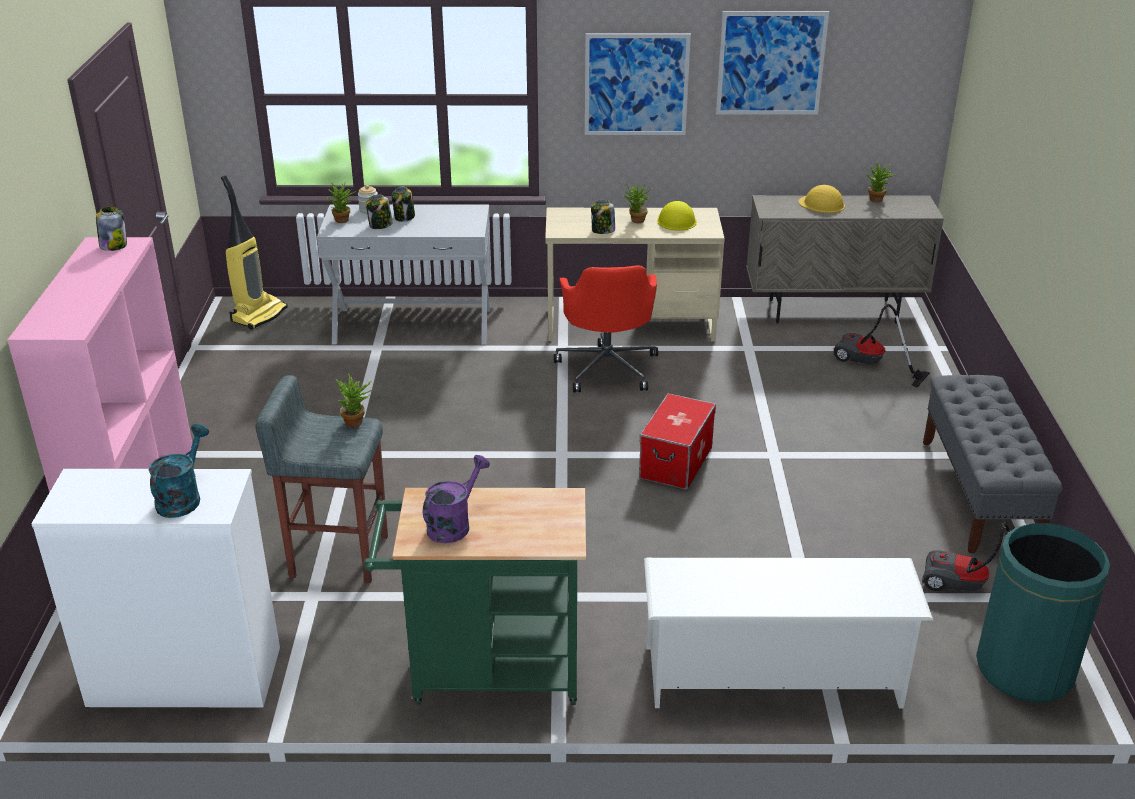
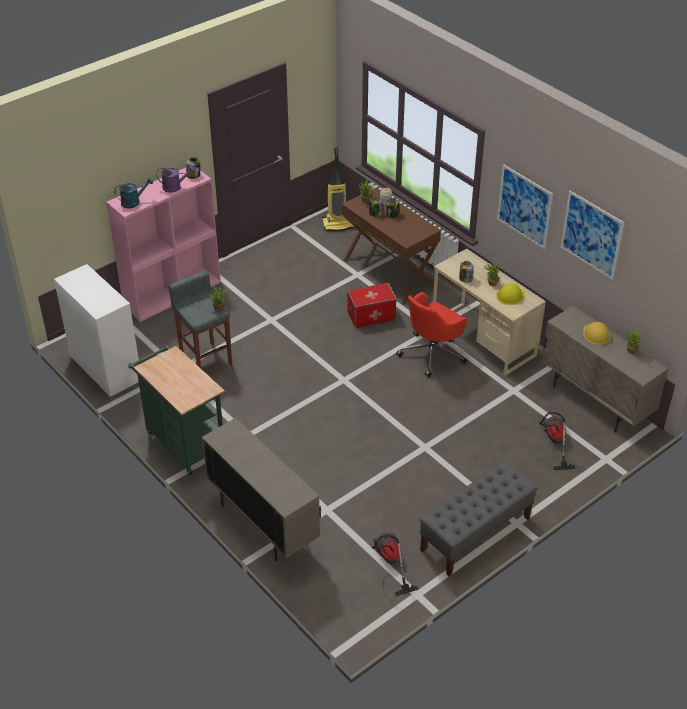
camera: 50 degrees right, 10 degrees up
turquoise watering can [149,424,209,518] -> turquoise watering can moved to [115,177,153,208]
white console table [317,204,491,345] -> brown console table [342,187,441,304]
purple watering can [423,455,490,543] -> purple watering can moved to [156,166,196,193]
storage box [639,393,716,490] -> storage box moved to [347,283,397,328]
white shoe rack [644,558,933,709] -> beige cabinet [202,418,321,561]
green trash can [976,523,1110,702] -> none

